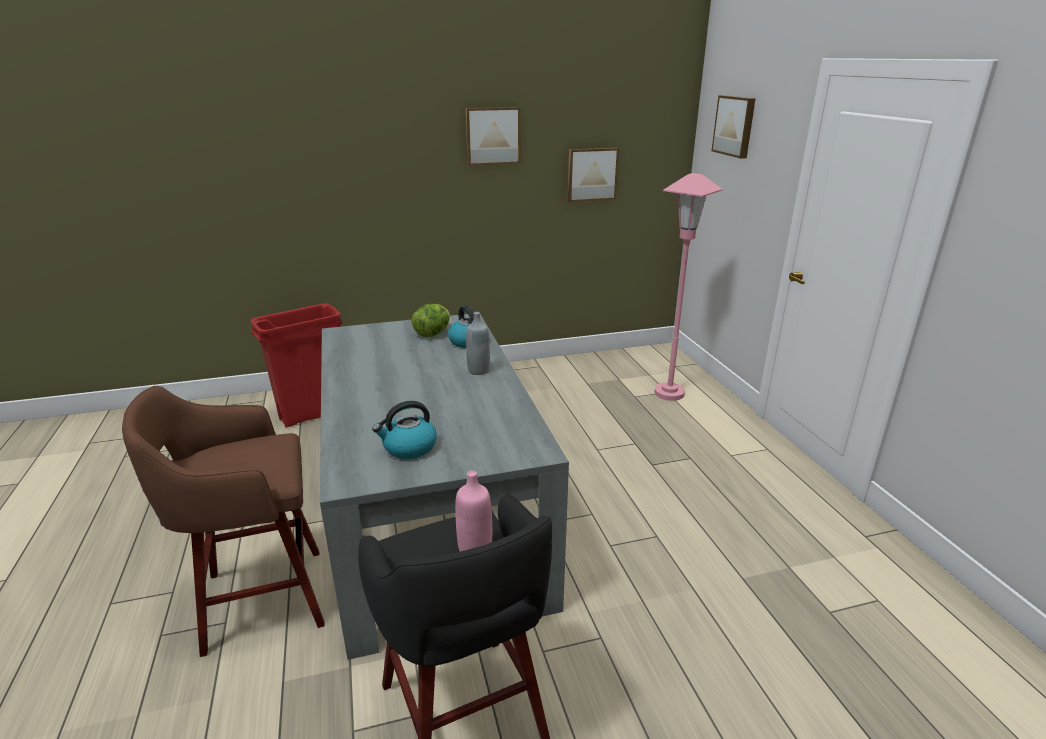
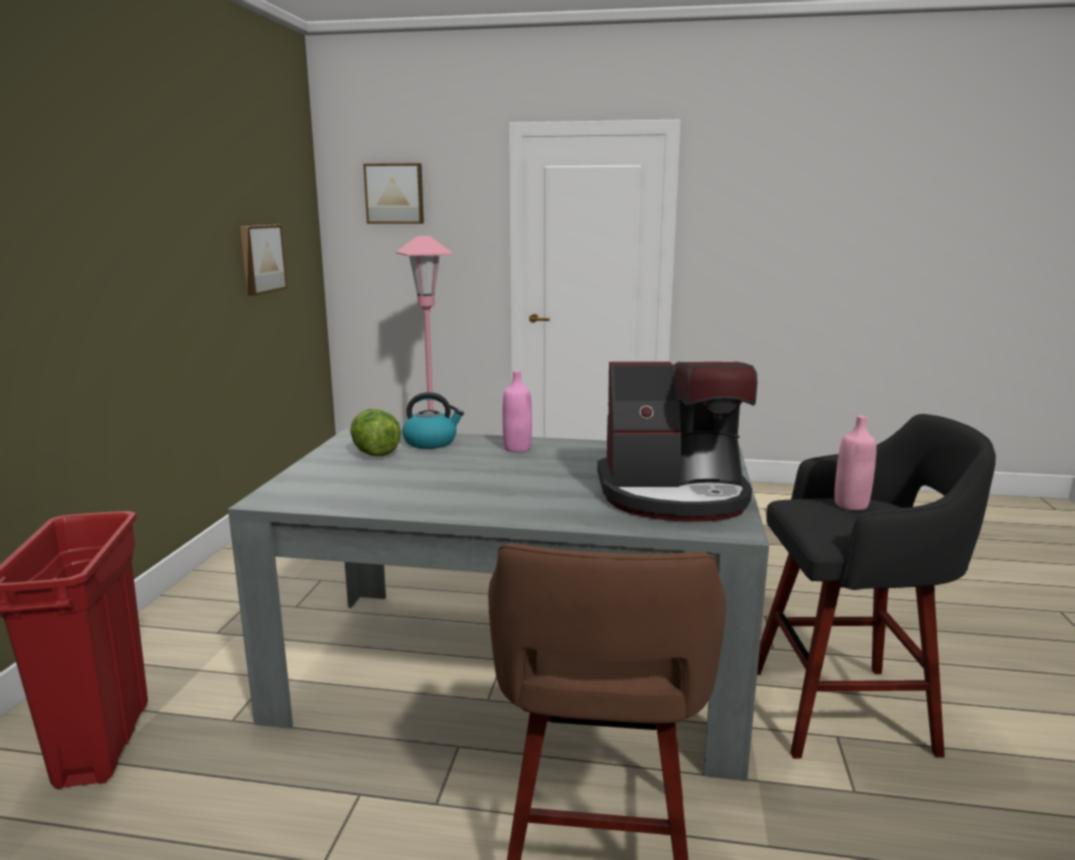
camera: 65 degrees left, 10 degrees down
kettle [372,401,437,459] -> coffee machine [597,362,757,522]
picture [466,107,520,166] -> none
grey bottle [466,312,490,375] -> pink bottle [503,371,532,452]

